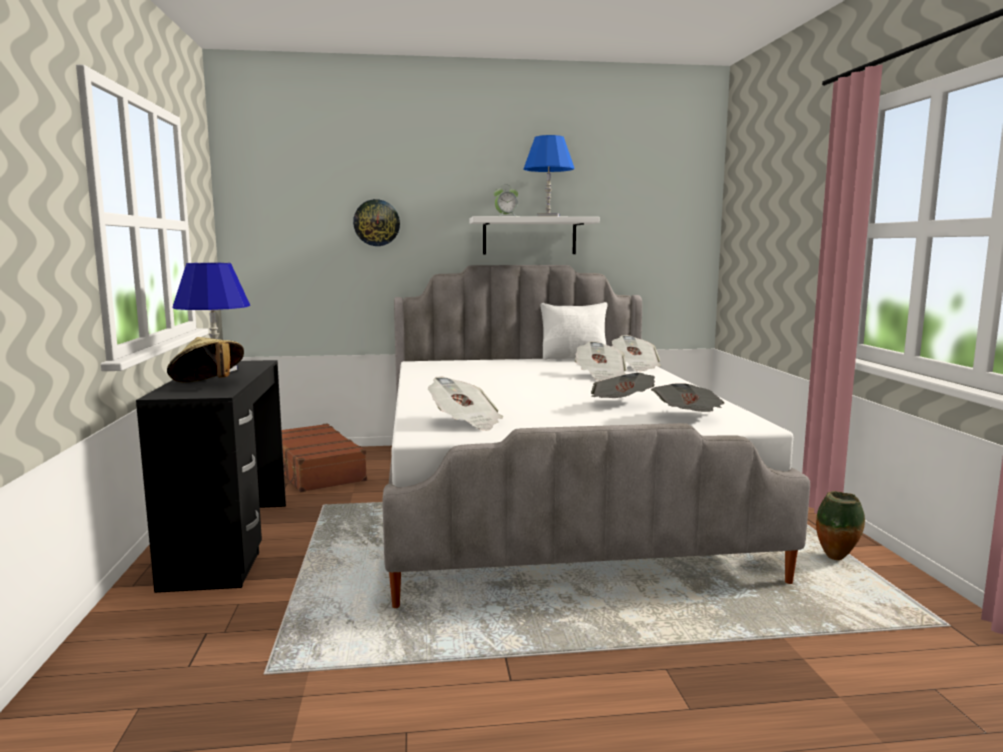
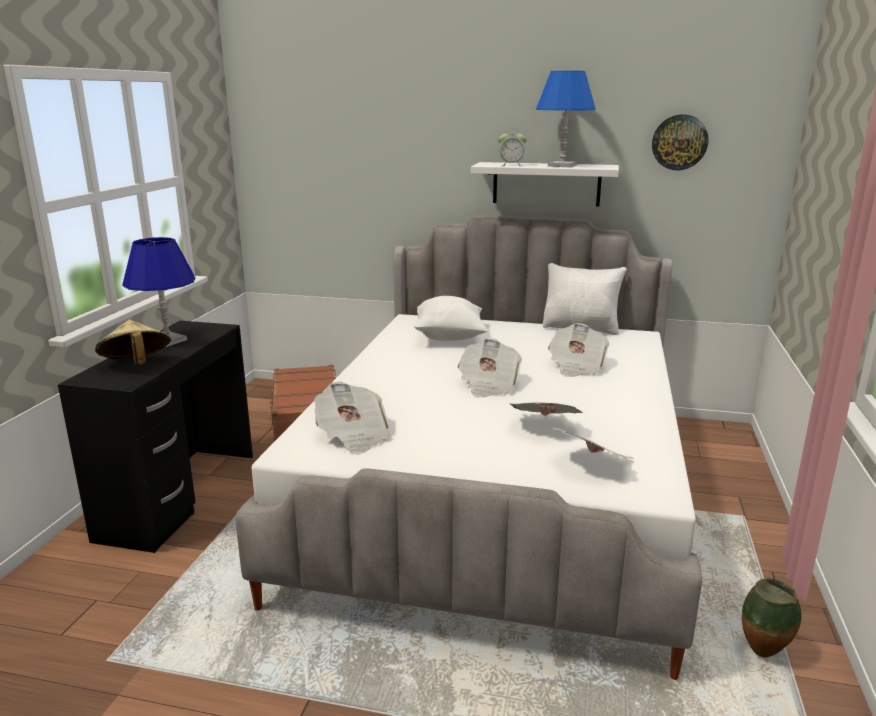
camera: 20 degrees right, 10 degrees up
wall clock [353,199,400,246] -> wall clock moved to [652,114,708,170]
newspaper [612,335,661,371] -> newspaper moved to [458,338,522,398]
none -> white pillow [414,296,488,341]

